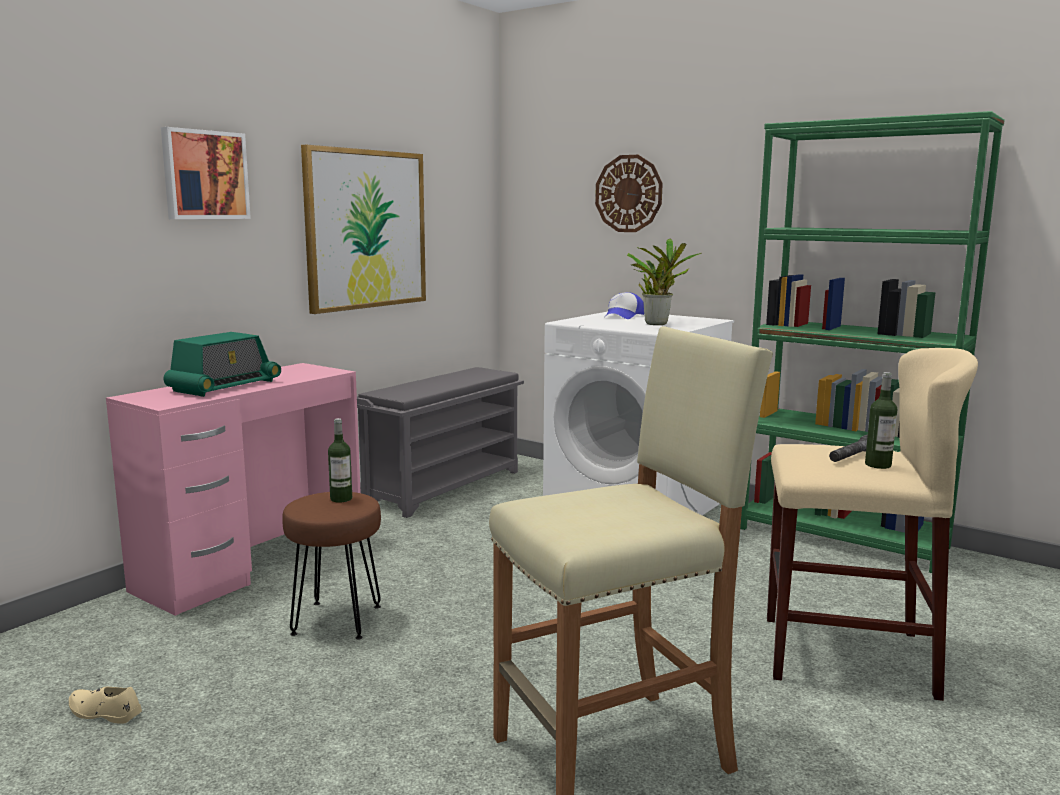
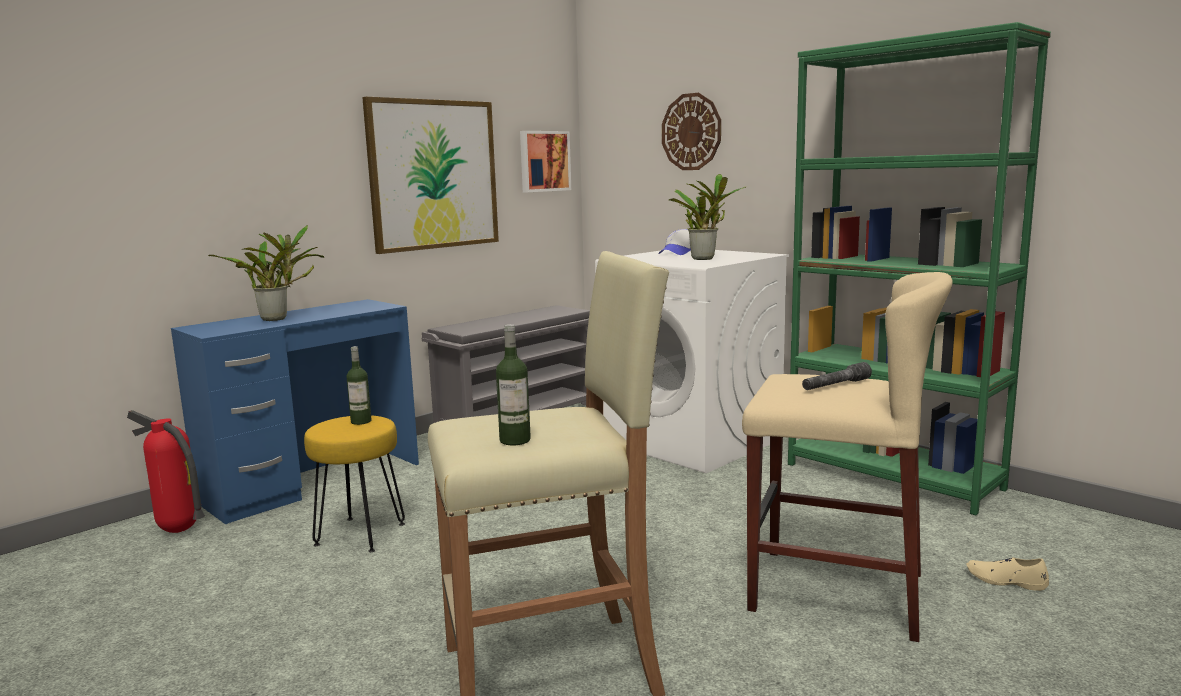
camera: 10 degrees right, 0 degrees up
beige shoe [69,687,142,724] -> beige shoe moved to [966,558,1049,591]
pink desk [106,363,361,616] -> blue desk [171,299,419,524]
picture [161,127,251,219] -> picture moved to [520,131,571,192]
radio [164,332,281,397] -> potted plant [208,225,324,321]
brown stool [282,492,381,640] -> yellow stool [304,415,405,552]
bottle [865,372,897,469] -> bottle moved to [496,324,531,445]
none -> fire extinguisher [127,410,205,533]

